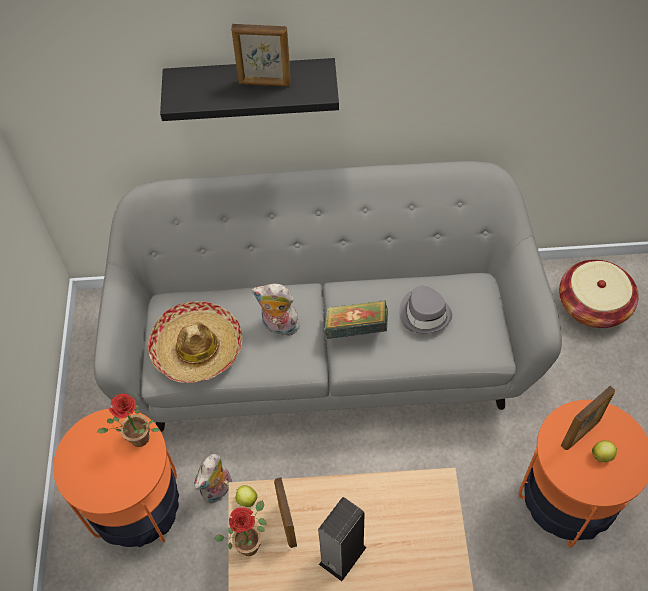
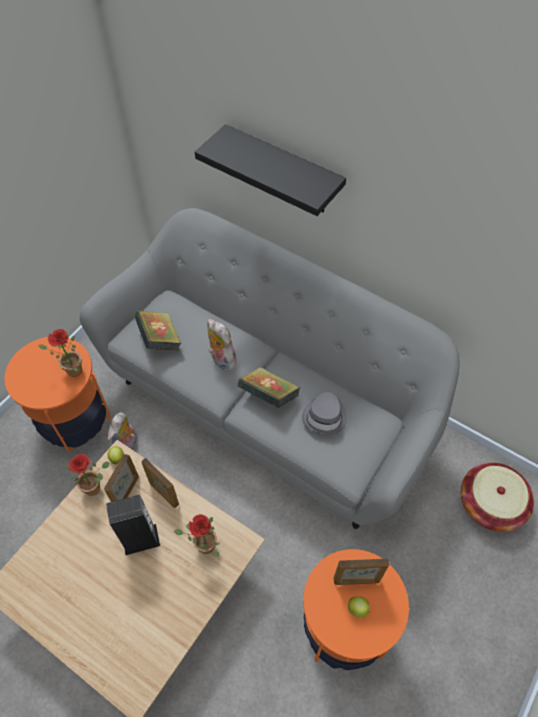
camera: 35 degrees right, 0 degrees up
hat [148,301,242,383] -> book [134,311,182,350]
plush toy [195,454,232,504] -> plush toy turned 45 degrees counterclockwise [107,412,138,449]
picture frame [231,24,291,87] -> picture frame moved to [142,458,179,508]
none -> potted plant [174,514,220,557]

